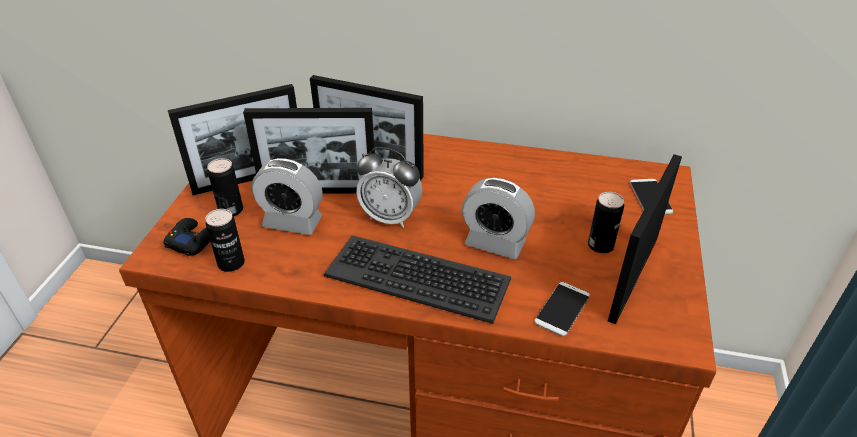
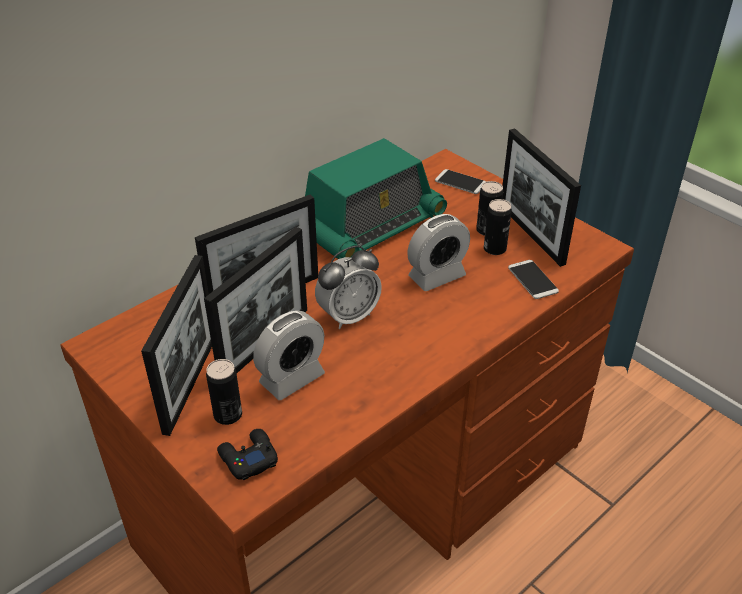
camera: 55 degrees left, 0 degrees up
can [205,209,245,272] -> can moved to [484,199,512,255]
keyboard [324,235,511,324] -> none
none -> radio [305,138,447,259]

